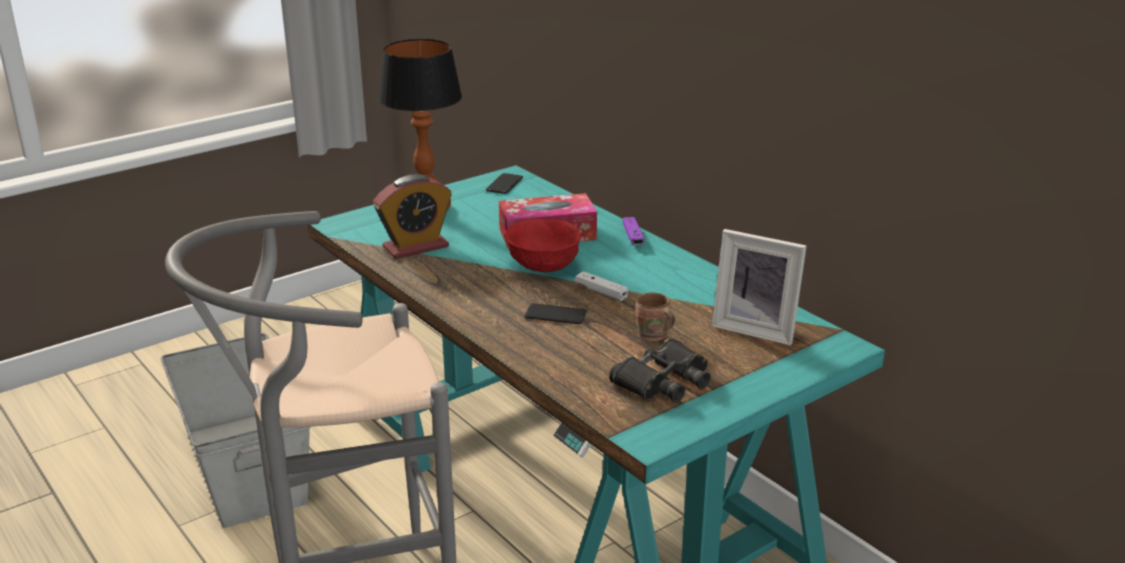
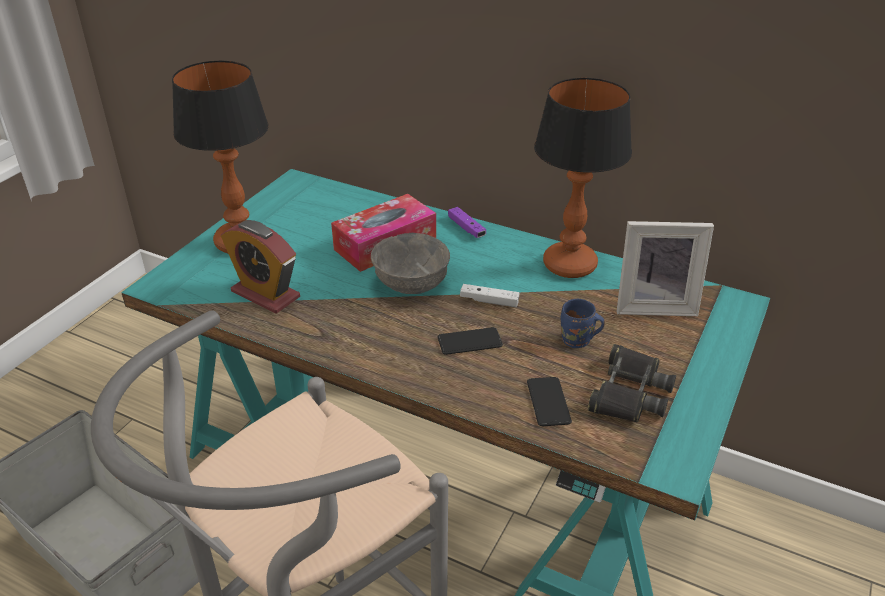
camera: 25 degrees left, 10 degrees up
alarm clock [373,174,452,259] -> alarm clock turned 90 degrees clockwise [221,220,300,314]
phone [486,173,523,194] -> phone moved to [527,377,572,426]
red bowl [505,219,581,272] -> grey bowl [371,233,450,294]
brown mug [636,293,675,341] -> blue mug [561,299,605,348]
none -> table lamp [534,78,632,278]

